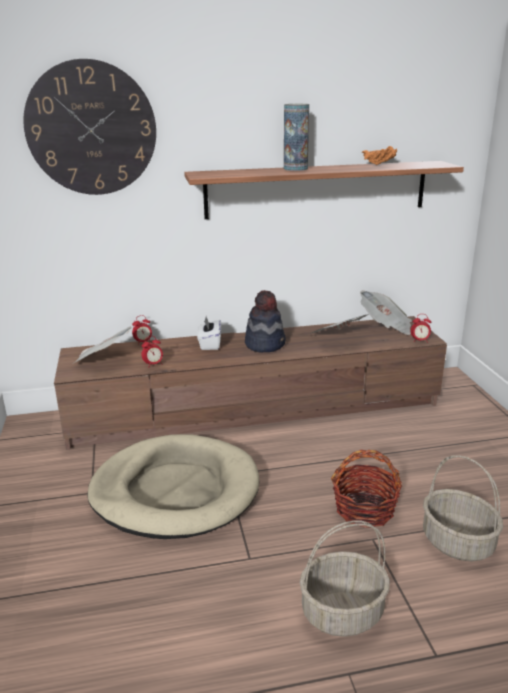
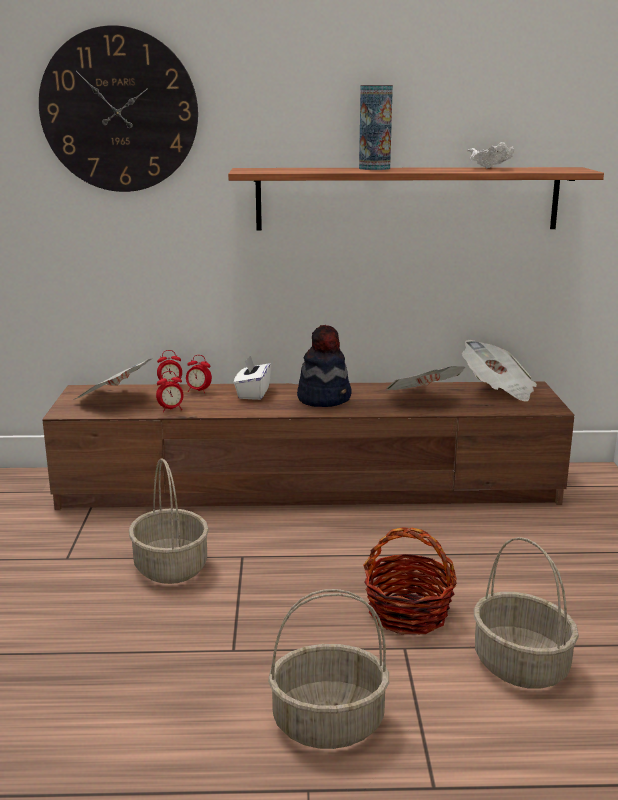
camera: 10 degrees right, 5 degrees down
beige dog bed [87,434,259,539] -> basket [129,458,209,584]
orange bowl [362,146,397,165] -> white bowl [467,142,515,168]
alarm clock [411,314,431,343] -> alarm clock moved to [186,355,212,393]

